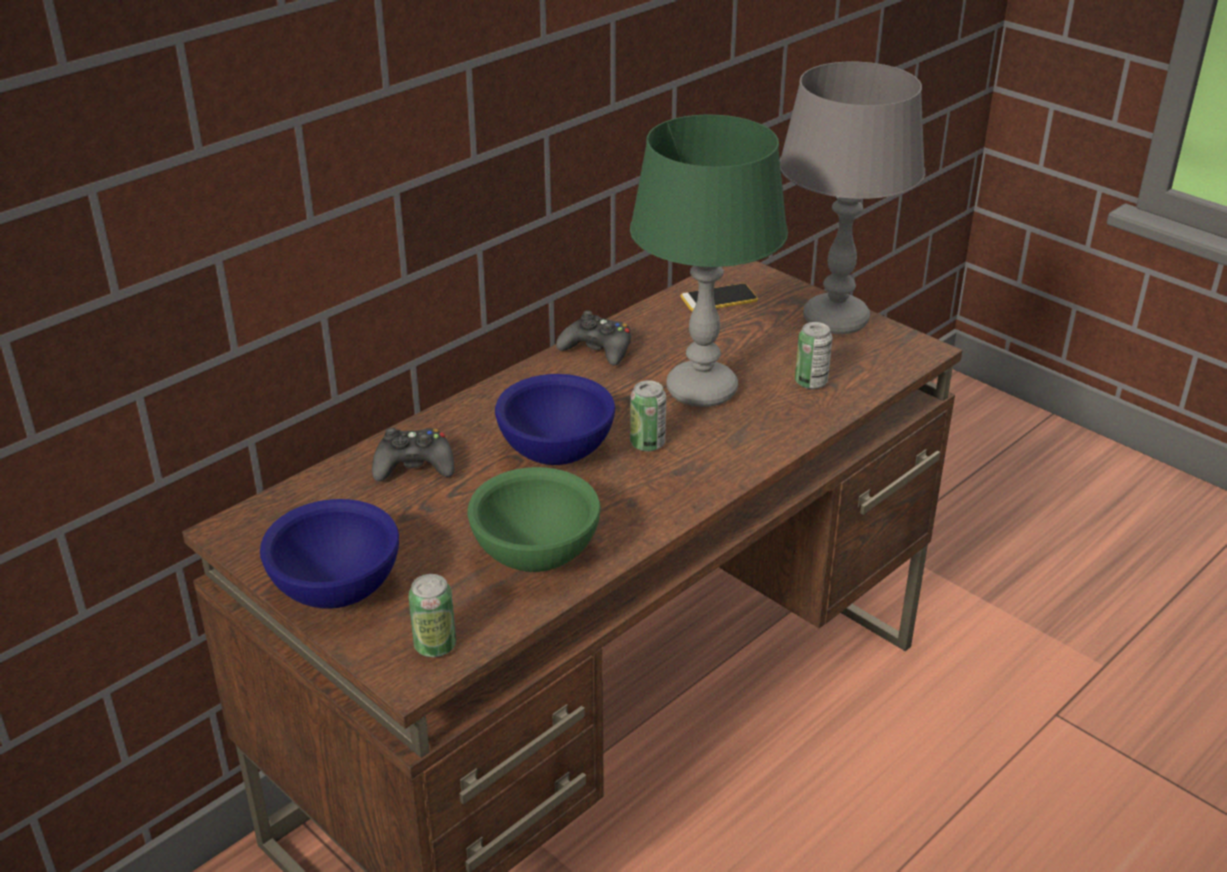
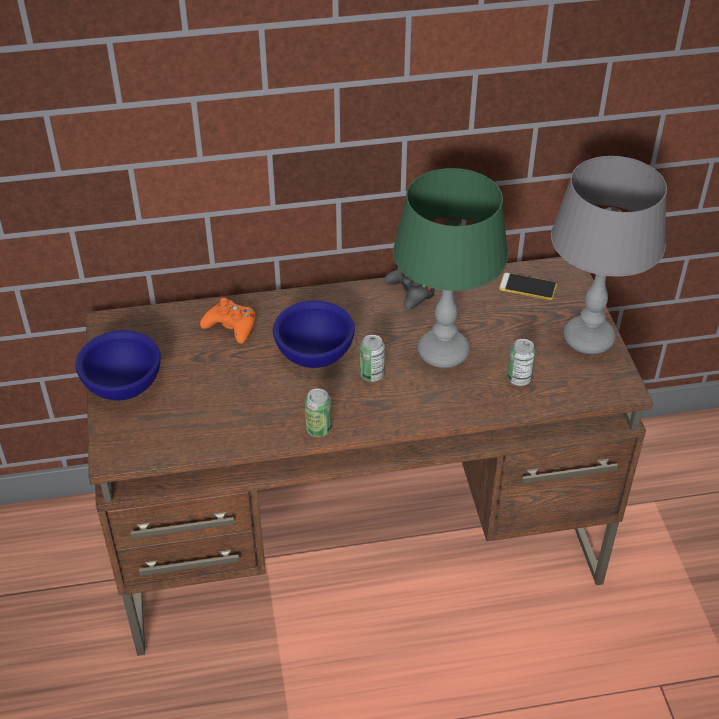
camera: 35 degrees right, 10 degrees up
black game controller [372,428,455,481] -> orange game controller [200,298,256,344]
can [408,574,456,657] -> can moved to [305,388,332,437]
green bowl [468,467,601,572] -> none

